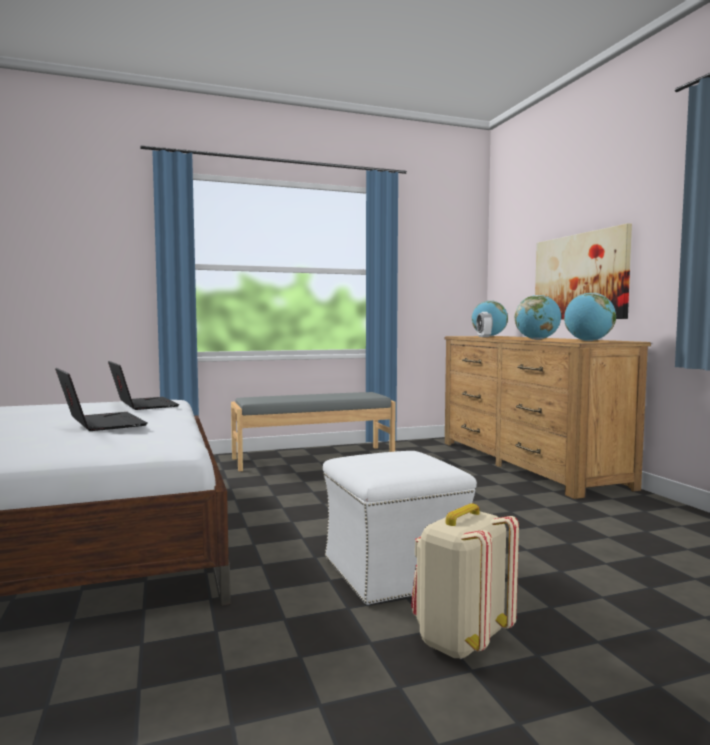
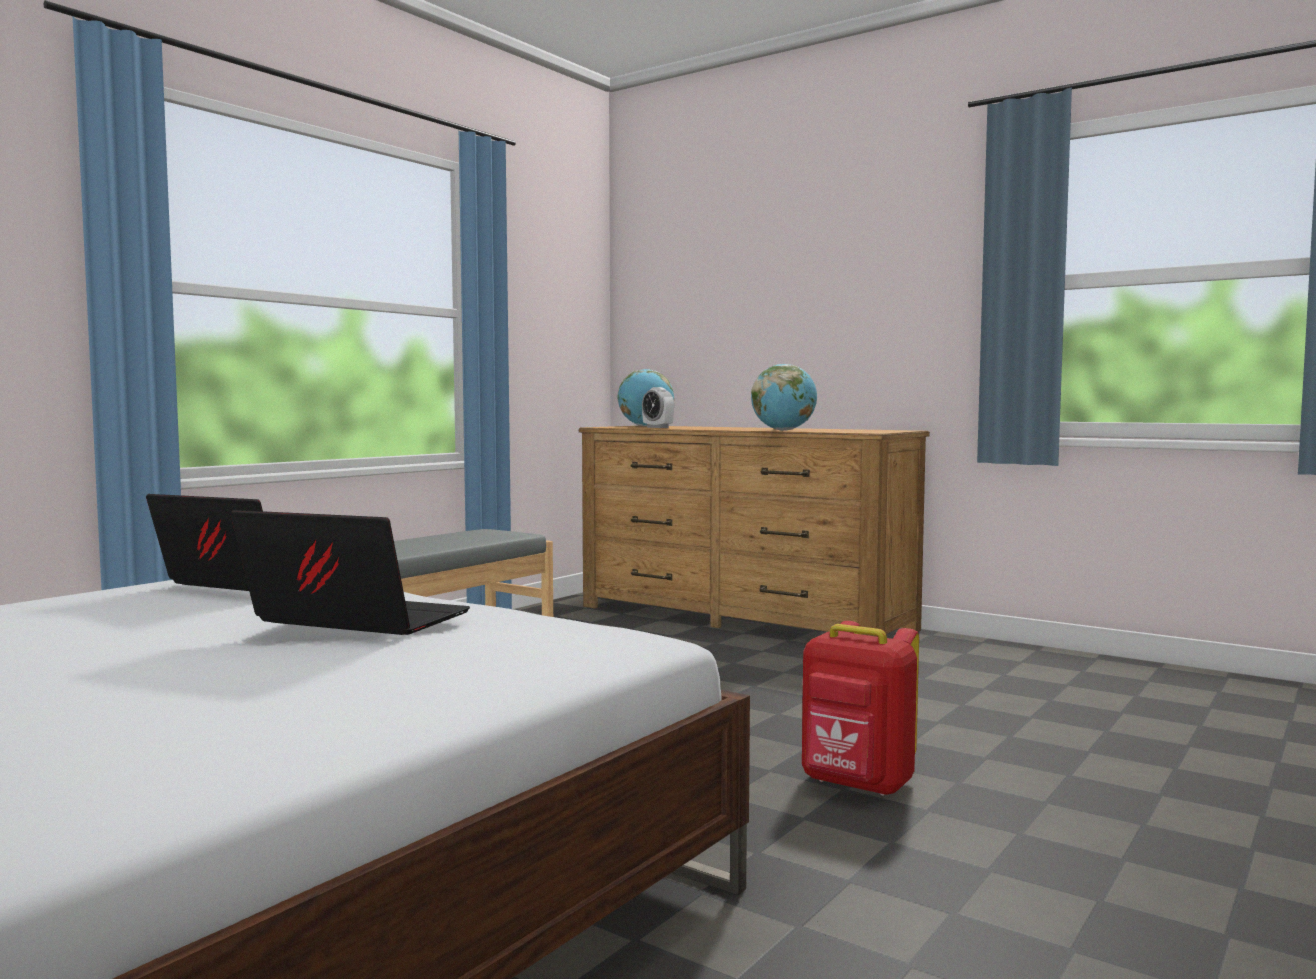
camera: 35 degrees left, 0 degrees up
white ottoman [323,451,477,605] -> red backpack [802,621,919,796]
beige backpack [411,503,519,659] -> none
picture [535,223,632,319] -> none
globe [564,293,616,341] -> none

